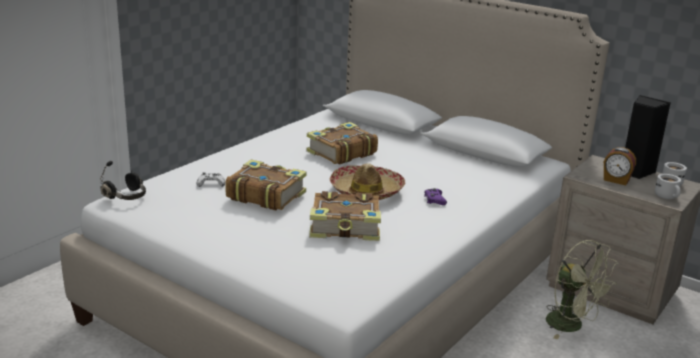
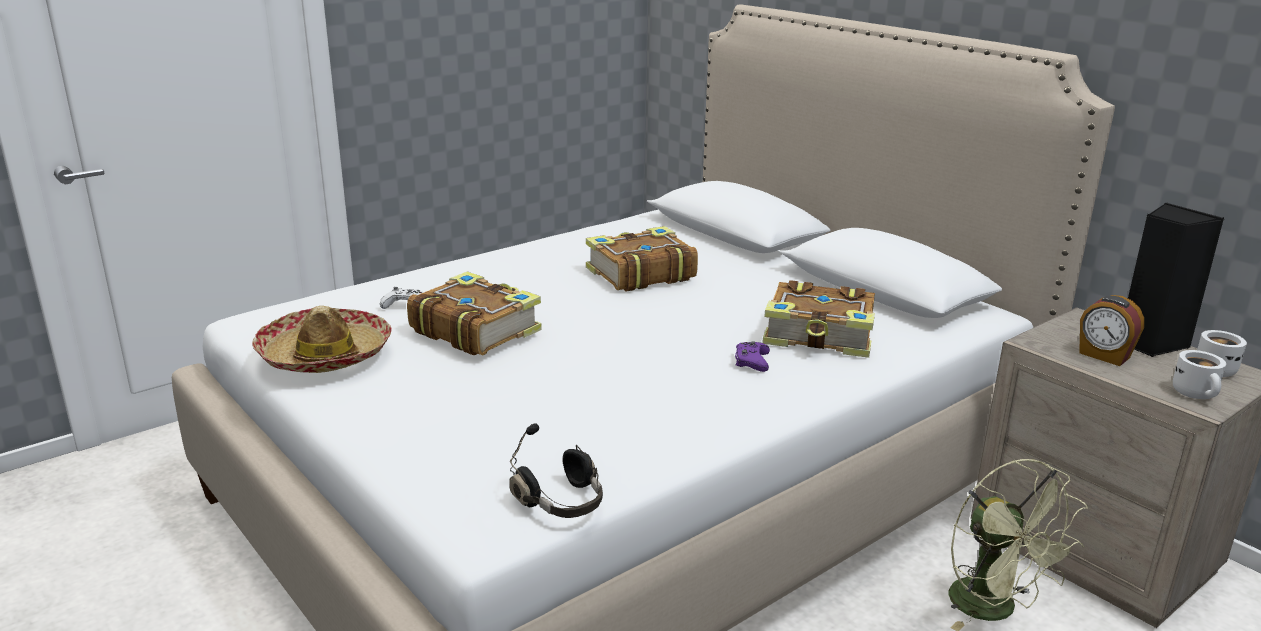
camera: 15 degrees right, 0 degrees up
black headphones [100,161,146,200] -> black headphones moved to [509,424,603,518]
book [309,191,381,241] -> book moved to [763,280,875,358]
hat [330,163,405,200] -> hat moved to [252,306,392,373]

